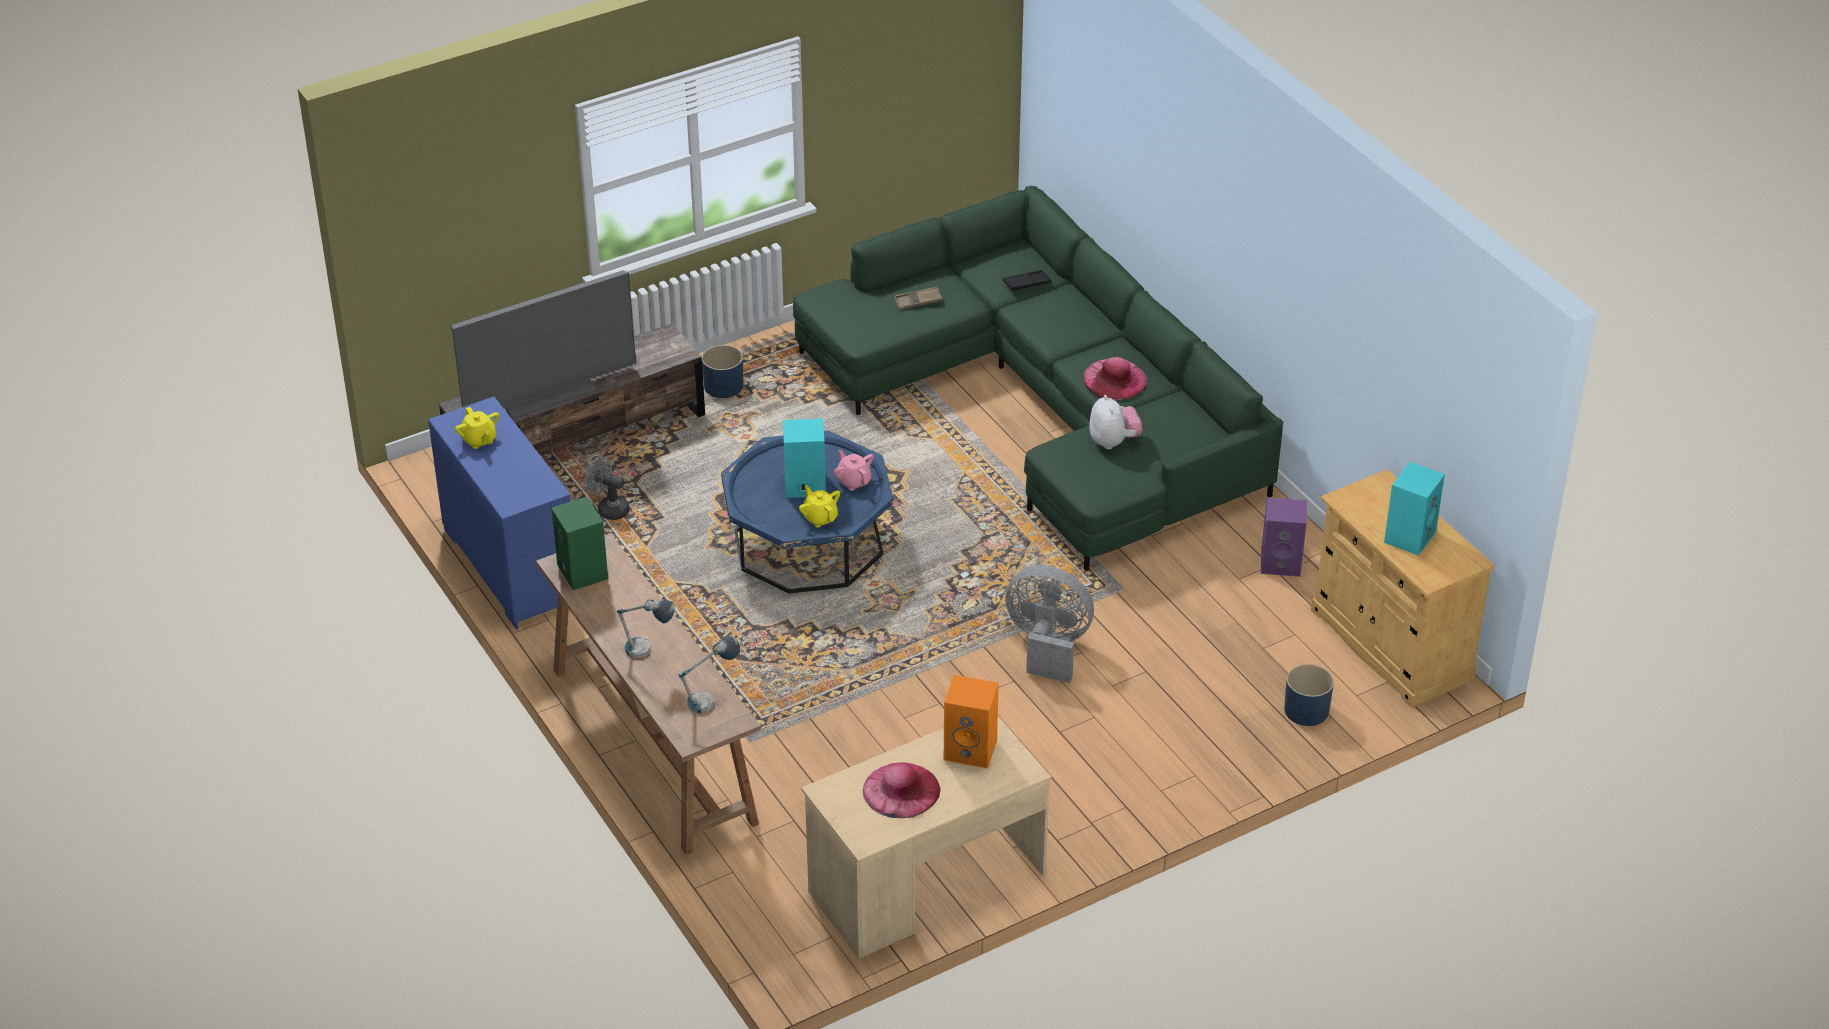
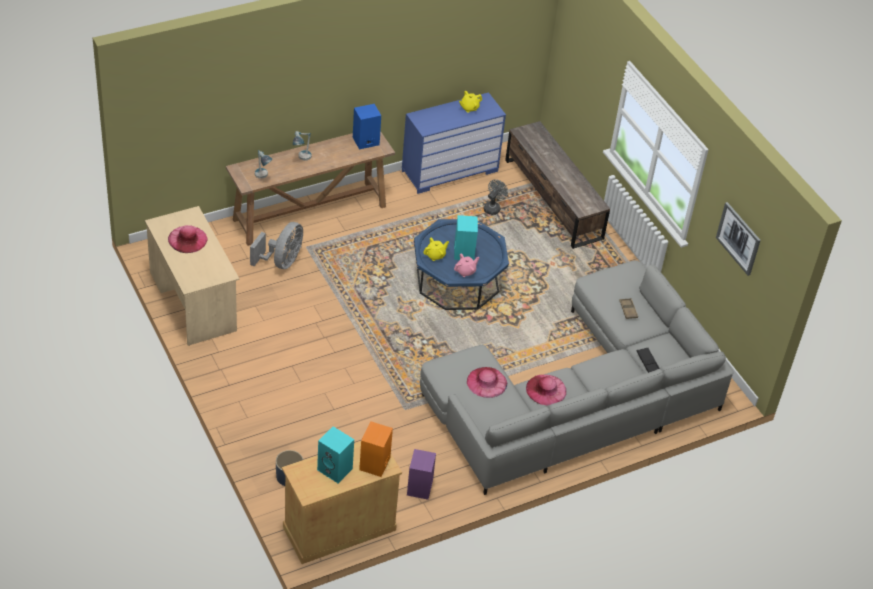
camera: 90 degrees right, 5 degrees up
television [451,270,636,419] -> none
green speaker [551,497,608,590] -> blue speaker [353,104,381,149]
blue planter [702,345,743,398] -> none
green sofa [793,186,1283,571] -> grey sofa [420,260,734,495]
orange speaker [944,675,999,769] -> orange speaker moved to [359,421,393,477]
grey fan [1005,566,1094,683] -> grey fan moved to [250,222,303,269]
plush toy [1089,395,1142,449] -> pink hat [467,367,507,398]
none -> picture [716,202,761,276]

